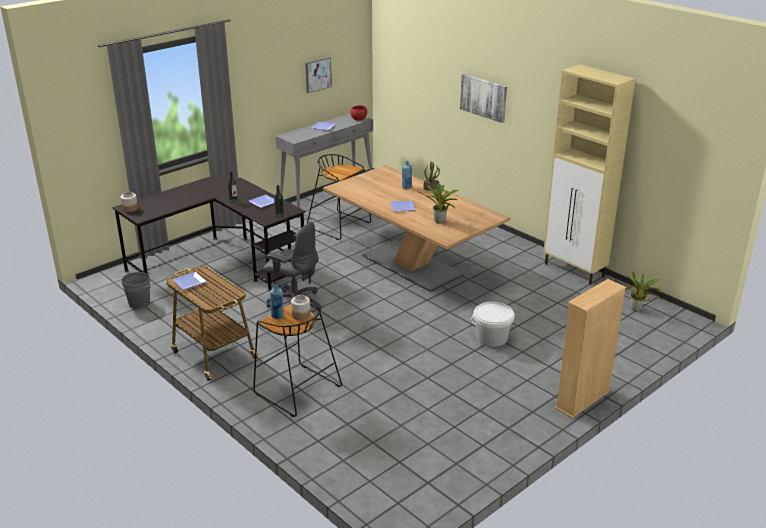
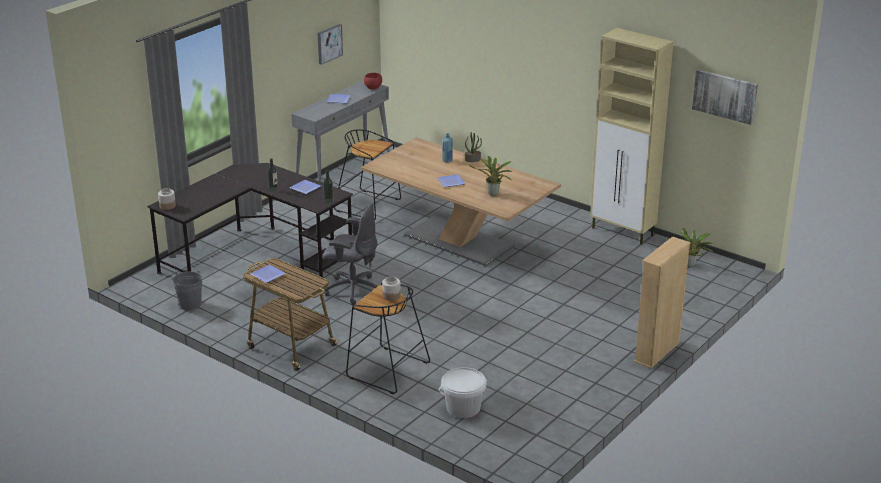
camera: 10 degrees left, 0 degrees up
blue bottle [270,284,284,319] -> none
picture [460,74,507,123] -> picture moved to [692,69,758,125]
white bucket [471,302,515,347] -> white bucket moved to [439,367,487,418]

